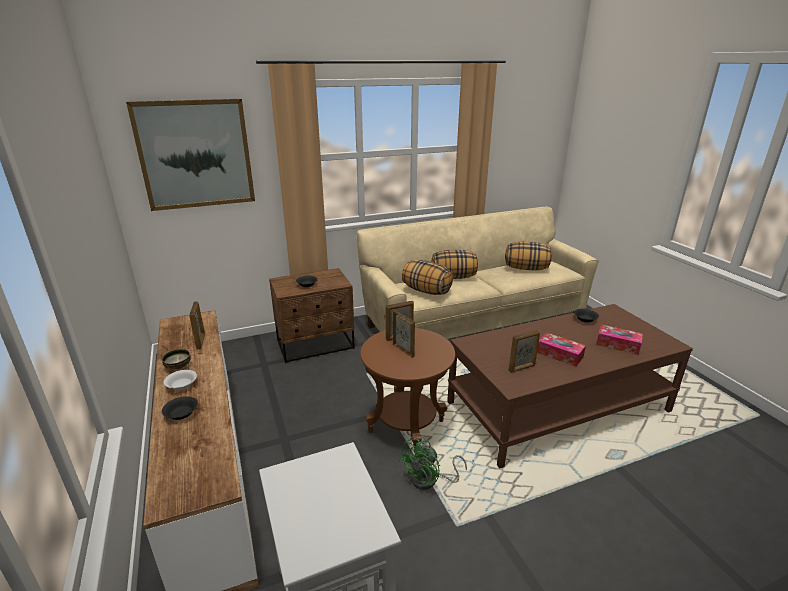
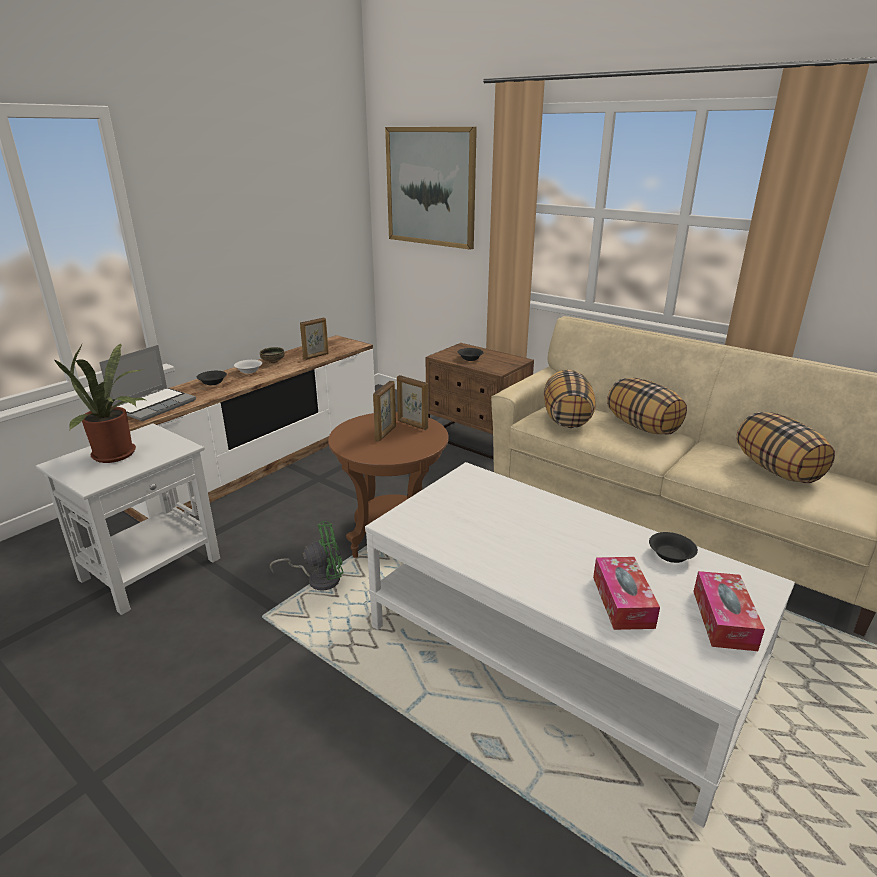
camera: 60 degrees right, 0 degrees up
green fan [399,436,467,490] -> green fan turned 150 degrees clockwise [270,521,344,590]
brown coffee table [447,304,693,468] -> white coffee table [365,462,795,827]
picture frame [508,330,540,373] -> none
tissue box [537,333,586,367] -> tissue box moved to [693,571,765,651]
none -> potted plant [54,344,148,463]
none -> laptop [99,345,196,421]

